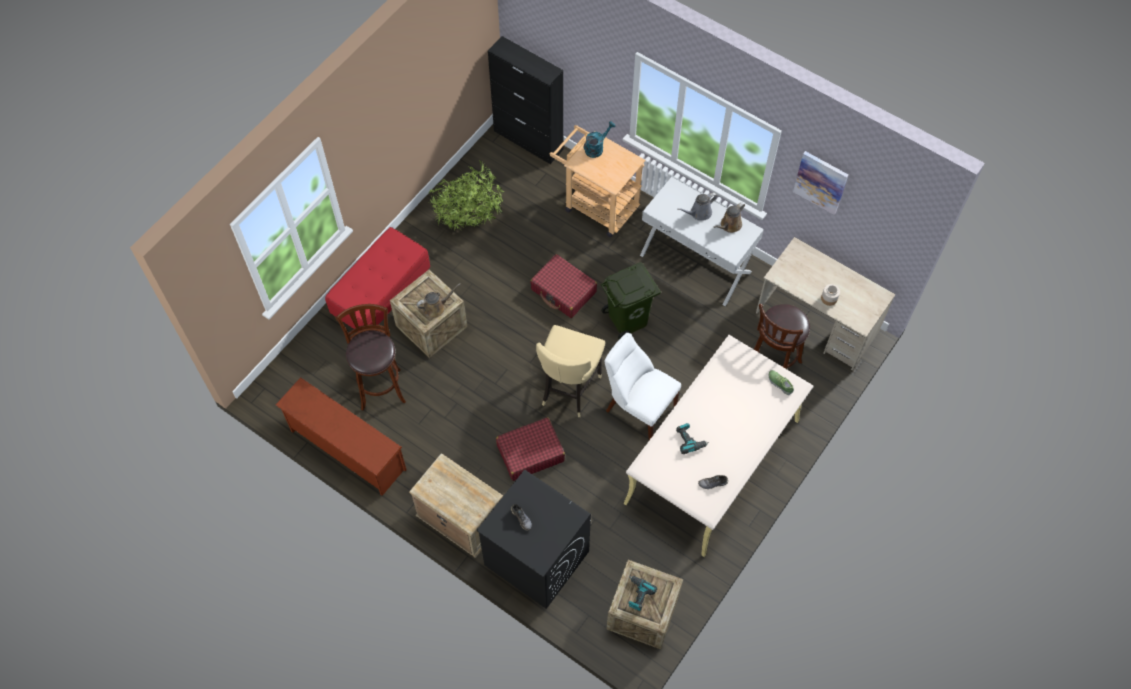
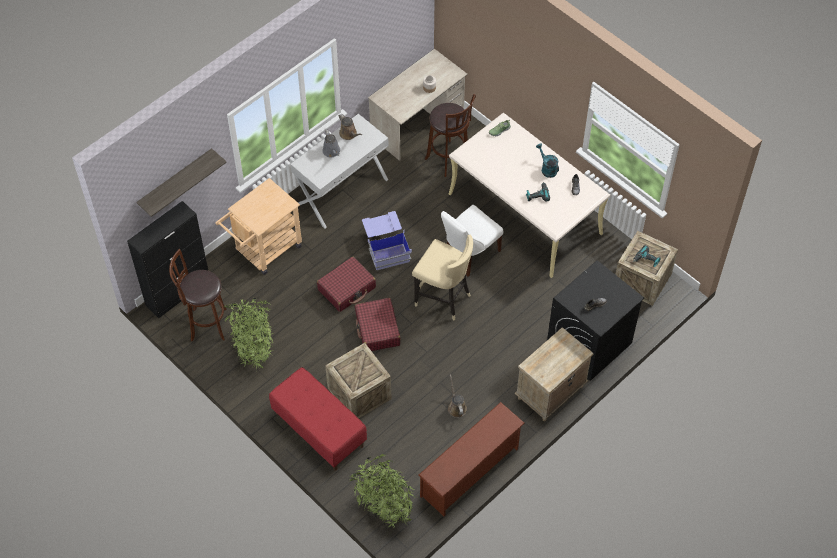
camera: 80 degrees left, 5 degrees down
brown stool [336,304,406,411] -> brown stool moved to [169,249,226,341]
brown watering can [416,283,461,318] -> brown watering can moved to [448,374,467,418]
red suitcase [496,417,565,481] -> red suitcase moved to [355,298,401,351]
turquoise watering can [583,121,616,158] -> turquoise watering can moved to [536,143,559,178]
green trash can [600,262,661,339] -> blue storage box [362,211,412,270]
picture [793,151,848,215] -> none
none -> shelf [136,148,227,217]
none -> potted plant [348,454,414,529]

